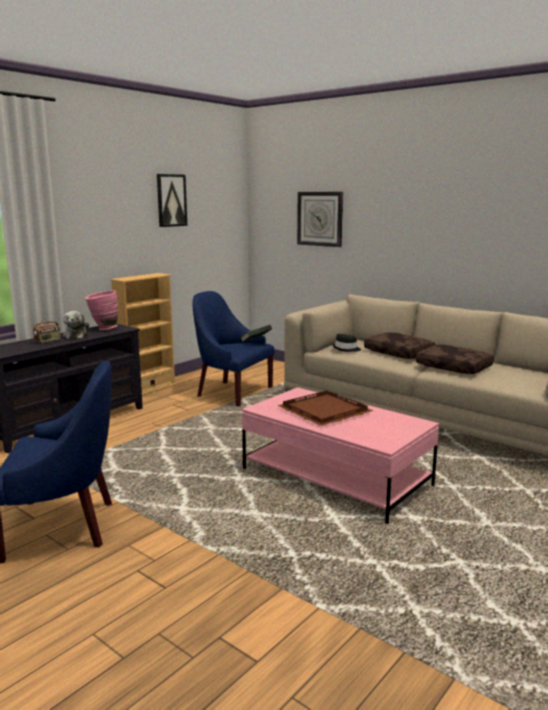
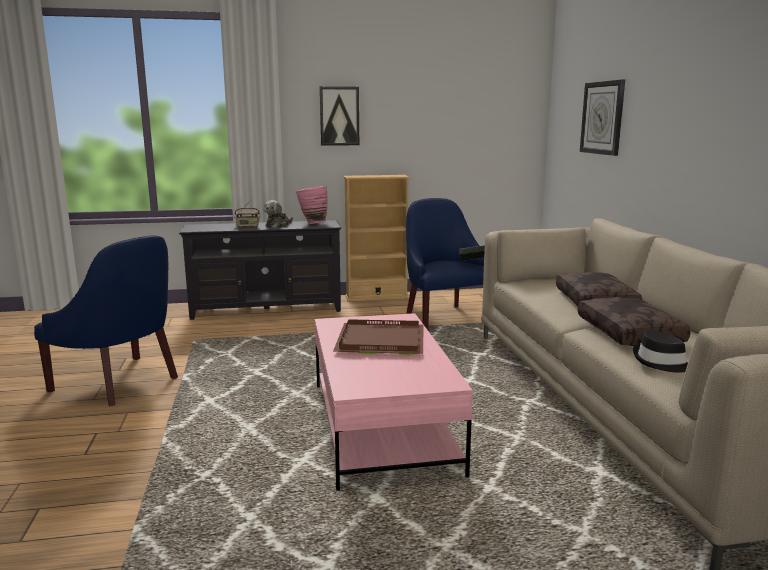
camera: 40 degrees right, 0 degrees up
picture [157,174,187,227] -> picture moved to [319,86,359,146]
black hat [332,334,361,352] -> black hat moved to [633,330,688,373]

